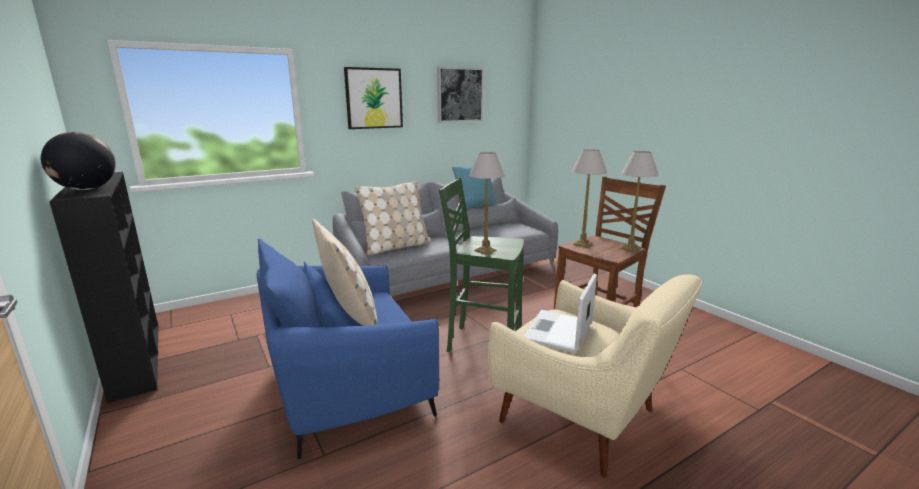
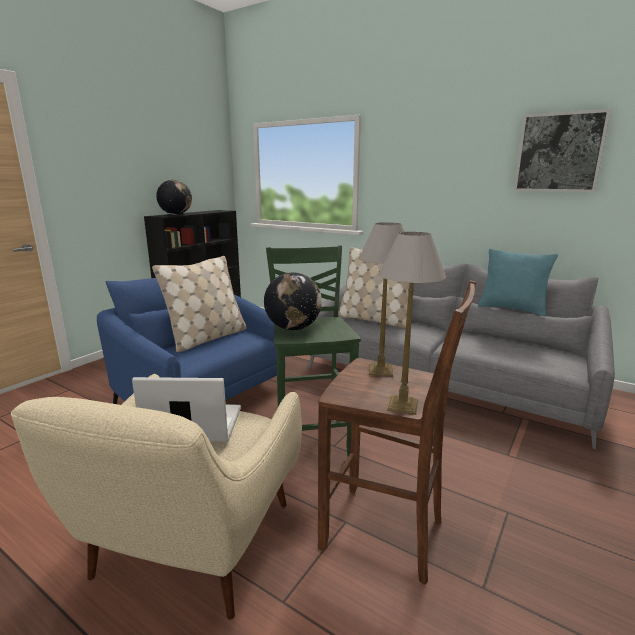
camera: 65 degrees right, 0 degrees up
picture [344,67,403,129] -> none
table lamp [469,152,505,255] -> globe [264,272,322,330]

